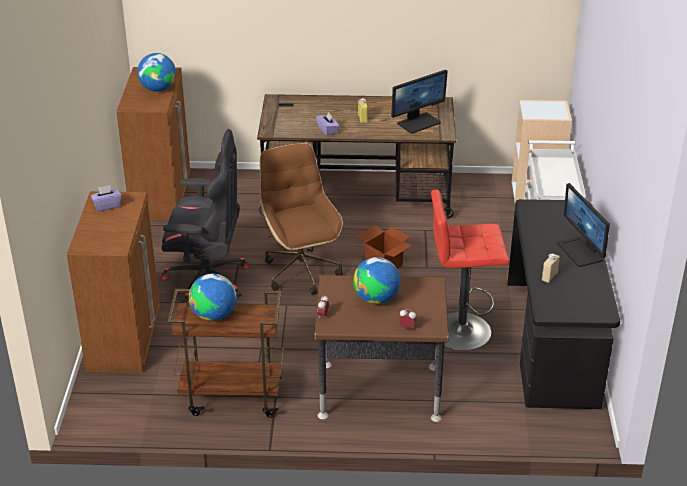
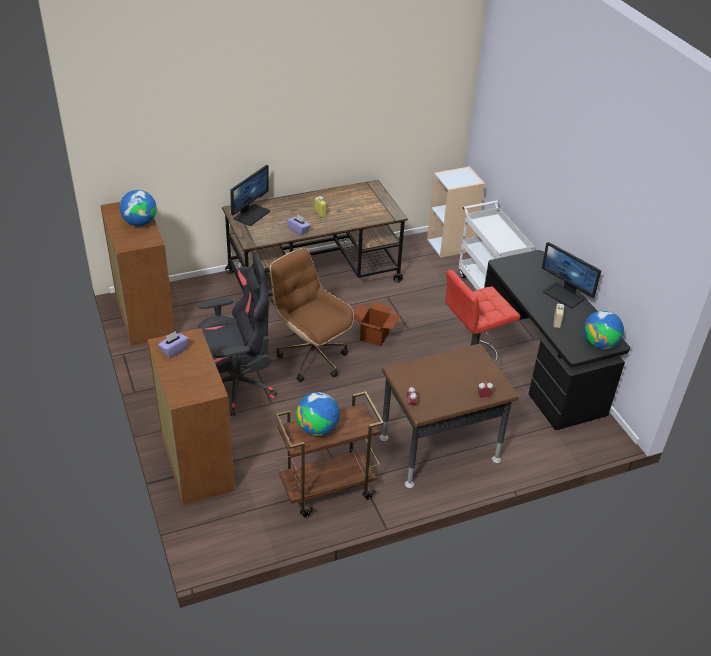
camera: 25 degrees left, 5 degrees up
globe [353,257,400,304] -> globe moved to [583,310,624,349]
monitor [391,70,448,134] -> monitor moved to [230,165,270,226]

